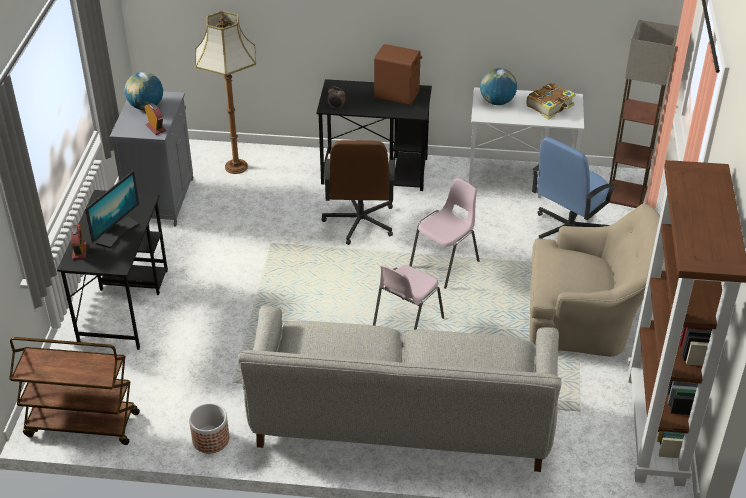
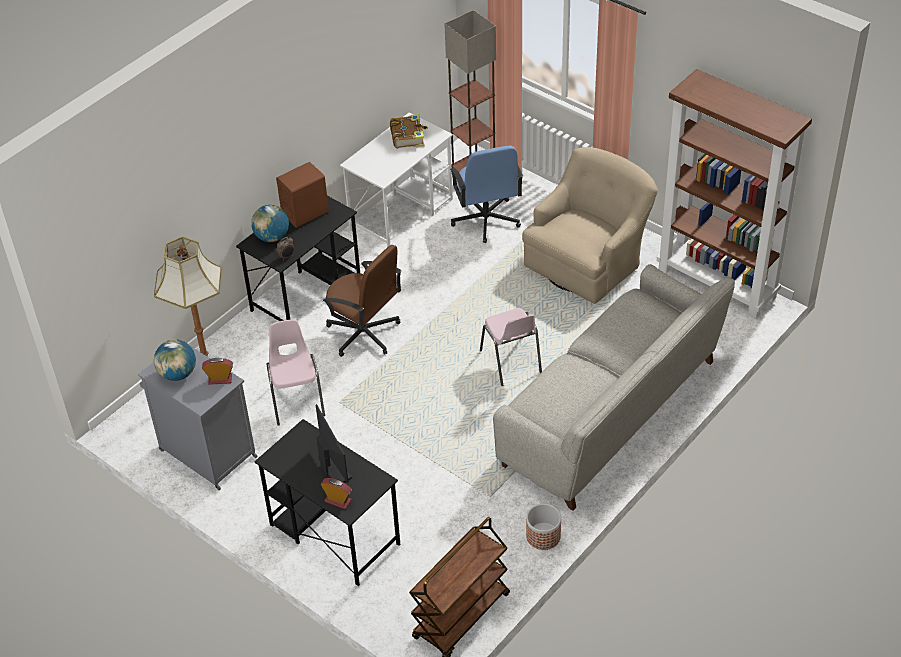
camera: 55 degrees left, 5 degrees up
pink chair [409,178,480,289] -> pink chair moved to [267,319,325,425]
globe [480,68,517,105] -> globe moved to [251,205,289,242]

